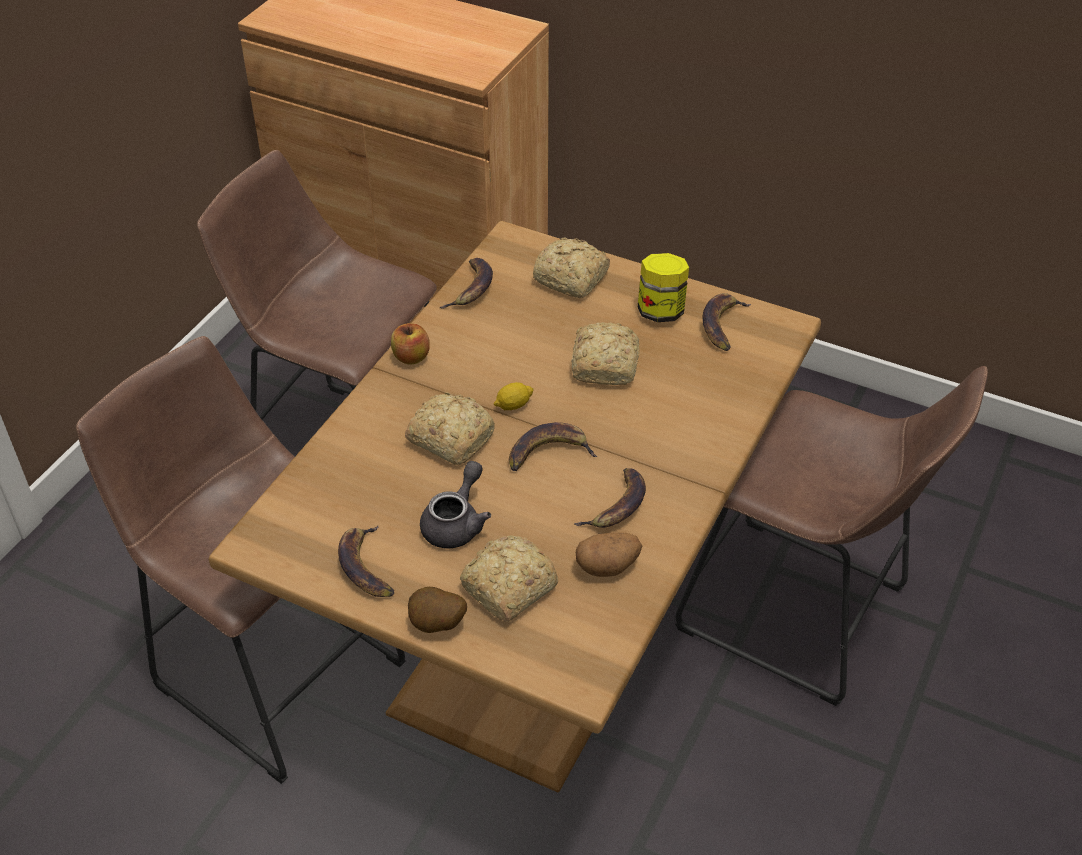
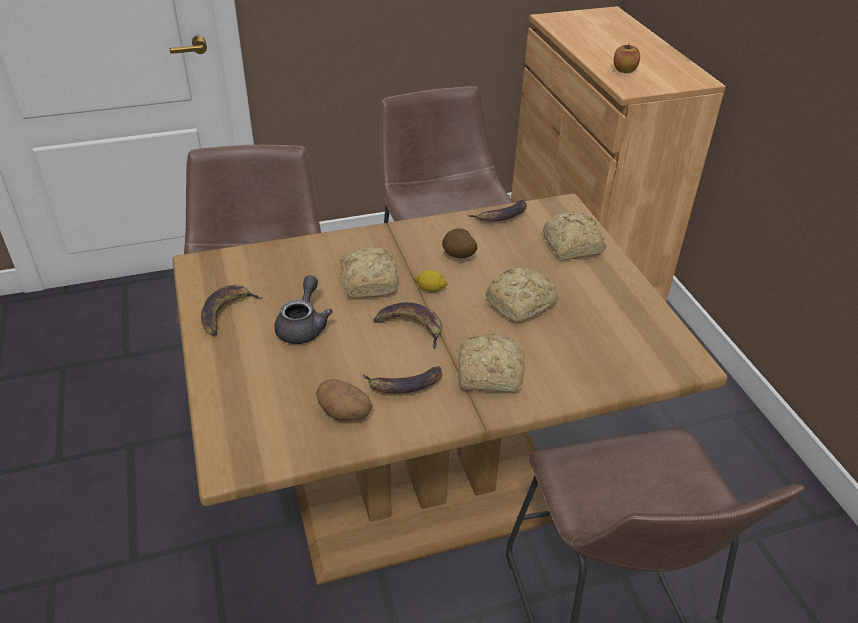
camera: 45 degrees right, 5 degrees down
apple [391,323,430,364] -> apple moved to [614,45,640,73]
potato [408,587,467,633] -> potato moved to [442,229,477,259]
grey teapot [420,461,491,548] -> grey teapot turned 60 degrees counterclockwise [274,275,333,344]
bread [460,535,558,622] -> bread moved to [458,333,525,392]
jar [638,253,689,322] -> none
banana [703,293,751,351] -> none

